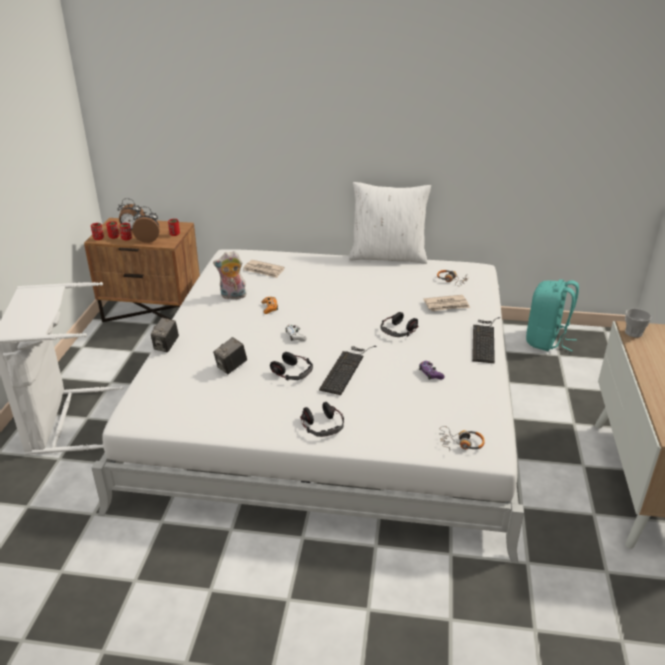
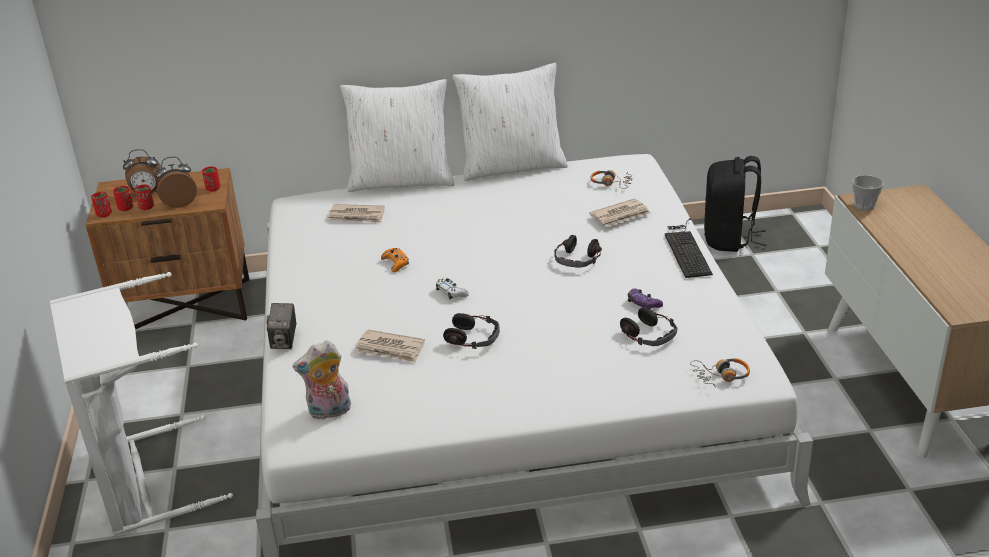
camera: 15 degrees left, 0 degrees up
plush toy [213,251,247,299] -> plush toy moved to [293,340,351,420]
camera [213,337,247,374] -> newspaper [355,329,425,363]
headphones [300,402,344,437] -> headphones moved to [620,307,677,346]
keyboard [319,346,377,395] -> none
turquoise backpack [526,279,579,351] -> black backpack [704,156,766,252]
none -> white pillow [340,79,454,192]

